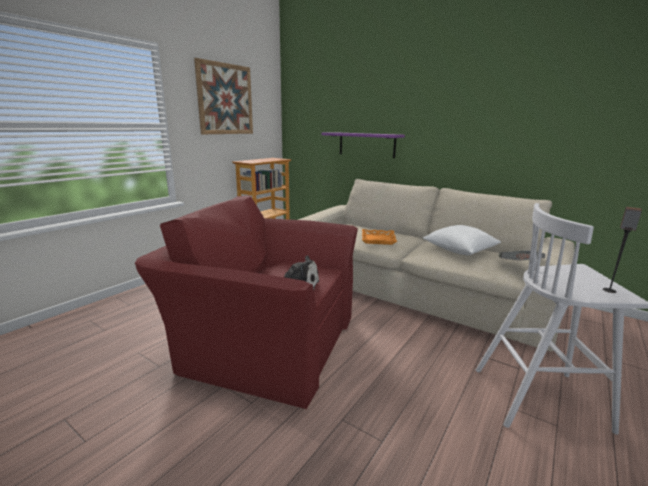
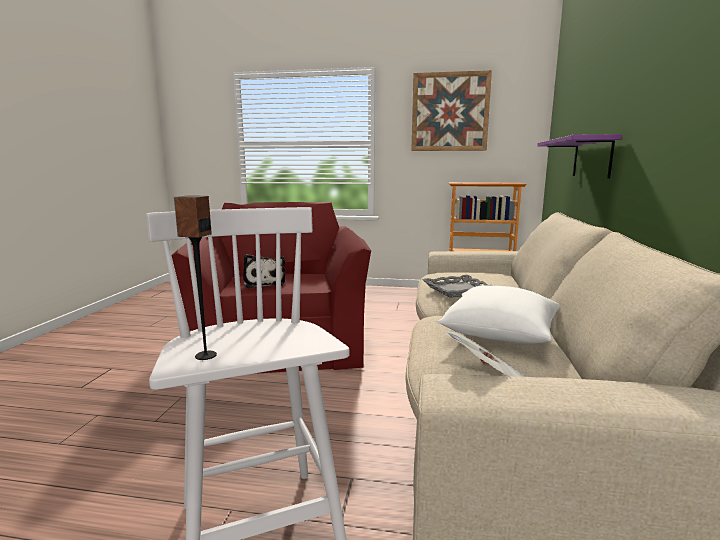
camera: 65 degrees right, 5 degrees down
orange tray [362,229,397,245] -> grey tray [423,275,494,298]

